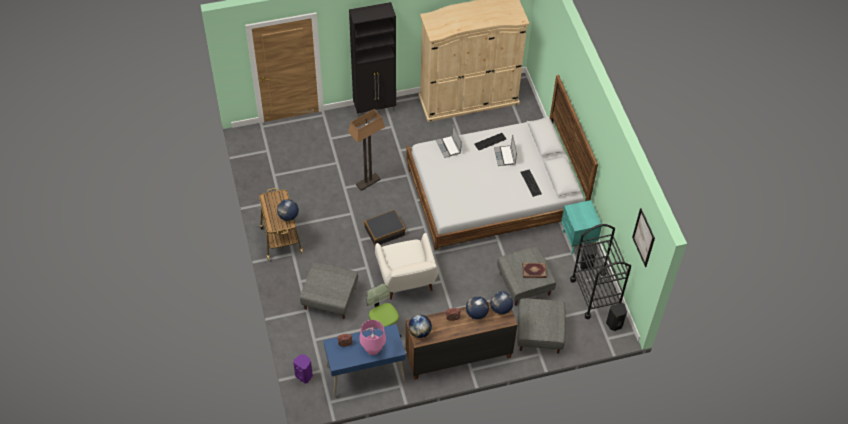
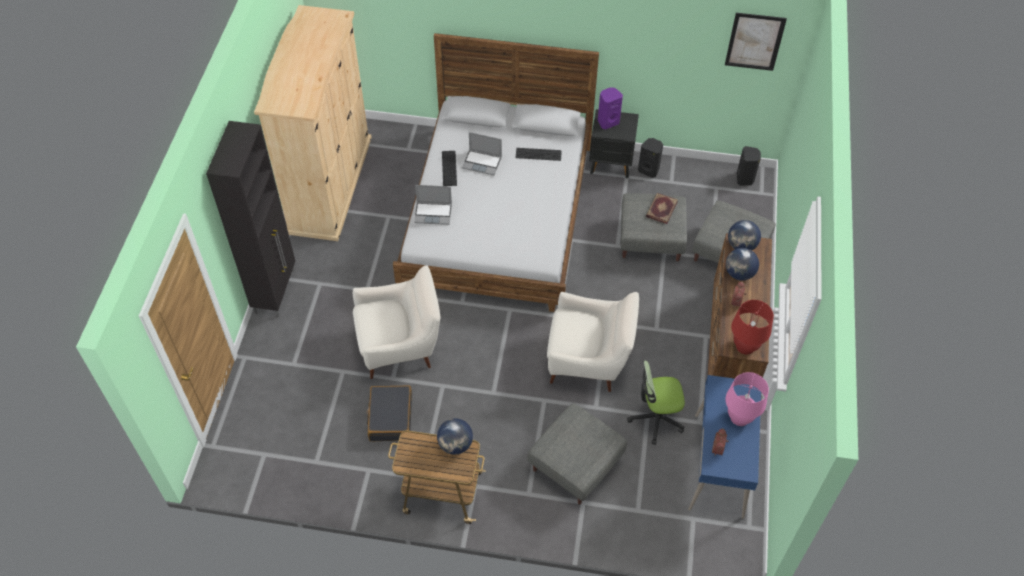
camera: 65 degrees left, 0 degrees up
purple speaker [293,354,313,383] -> purple speaker moved to [598,87,623,130]
floor lamp [348,109,385,191] -> white armchair [353,265,440,379]
black suitcase [364,210,406,246] -> black suitcase moved to [366,385,412,441]
globe [408,315,432,338] -> red table lamp [731,300,774,355]
turquoise nightstand [561,200,602,254] -> black nightstand [589,109,639,178]
black cart [570,224,631,319] -> none

